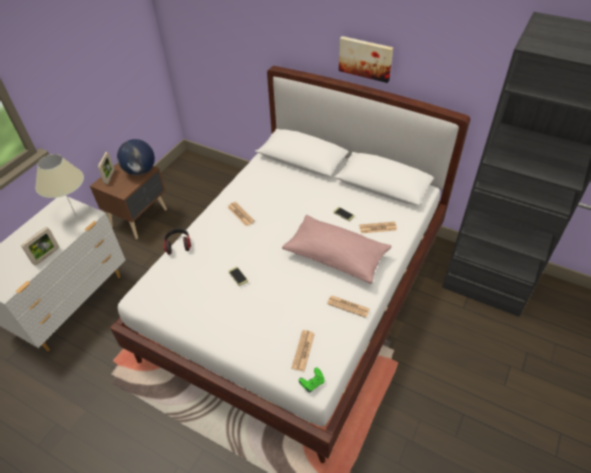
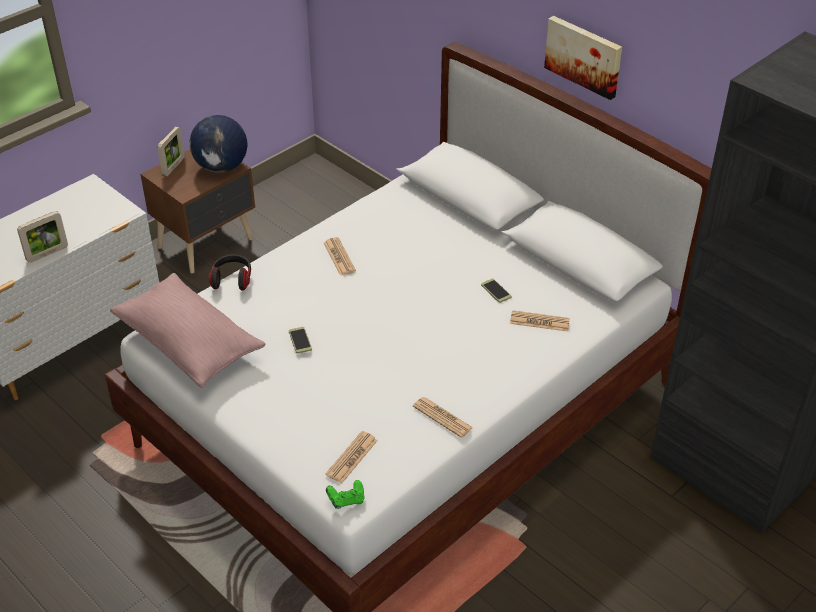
camera: 15 degrees right, 5 degrees down
beige table lamp [35,154,84,215] -> none
pink pillow [282,215,392,284] -> pink pillow moved to [110,273,266,388]

